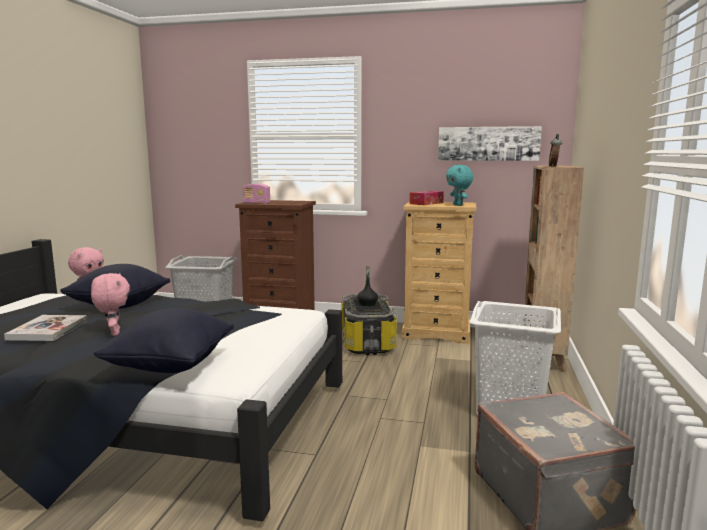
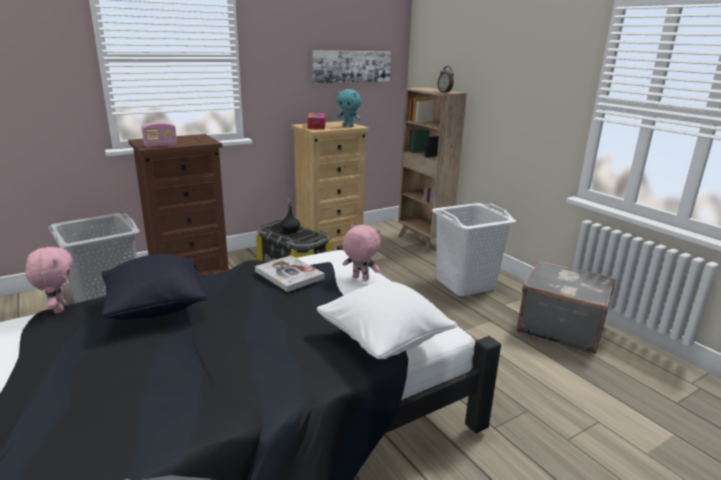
camera: 45 degrees left, 10 degrees up
book [4,315,87,341] -> book moved to [255,255,325,292]
pink plush toy [91,273,130,336] -> pink plush toy moved to [342,224,381,281]
black pillow [94,308,234,373] -> white pillow [317,281,457,359]

